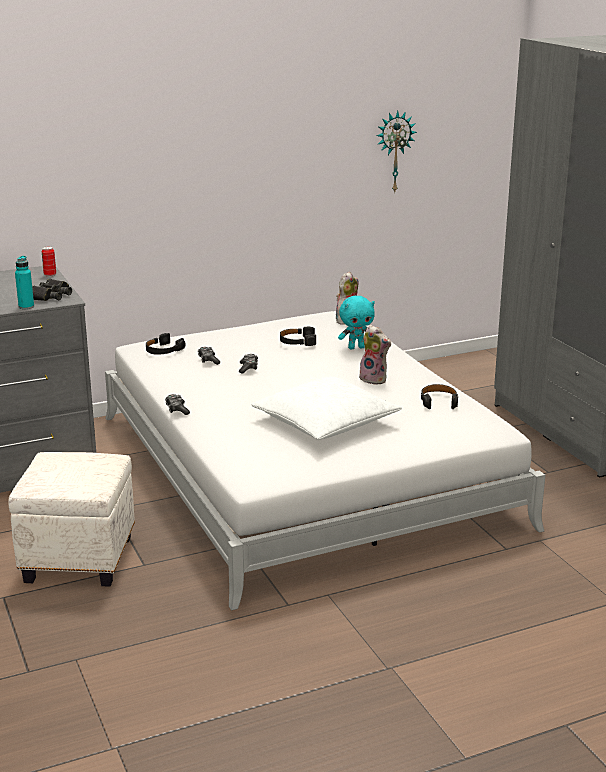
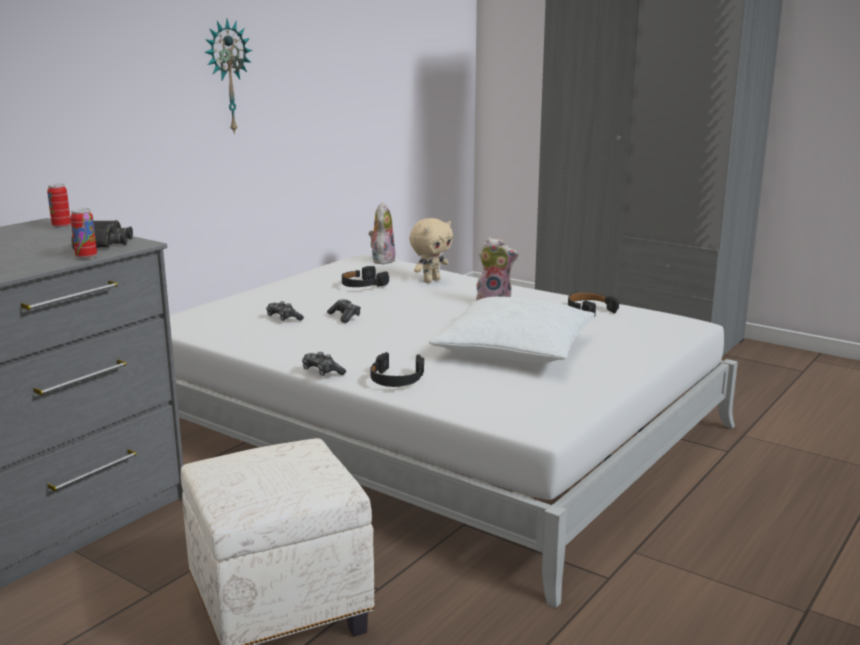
camera: 30 degrees left, 5 degrees down
turquoise bottle [15,256,34,309] -> can [70,208,97,259]
black headphones [146,333,185,355] -> black headphones moved to [370,352,424,387]
turquoise plush toy [338,296,375,349] -> beige plush toy [409,218,453,283]
wall clock [376,110,417,194] -> wall clock moved to [205,19,252,135]

